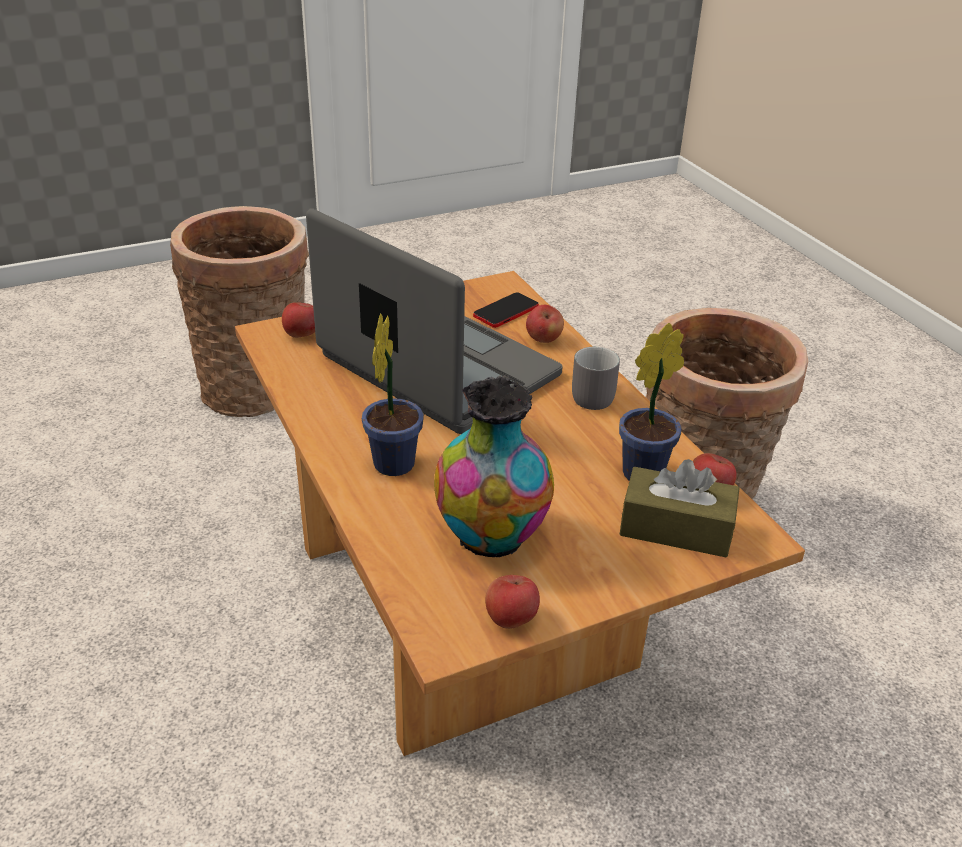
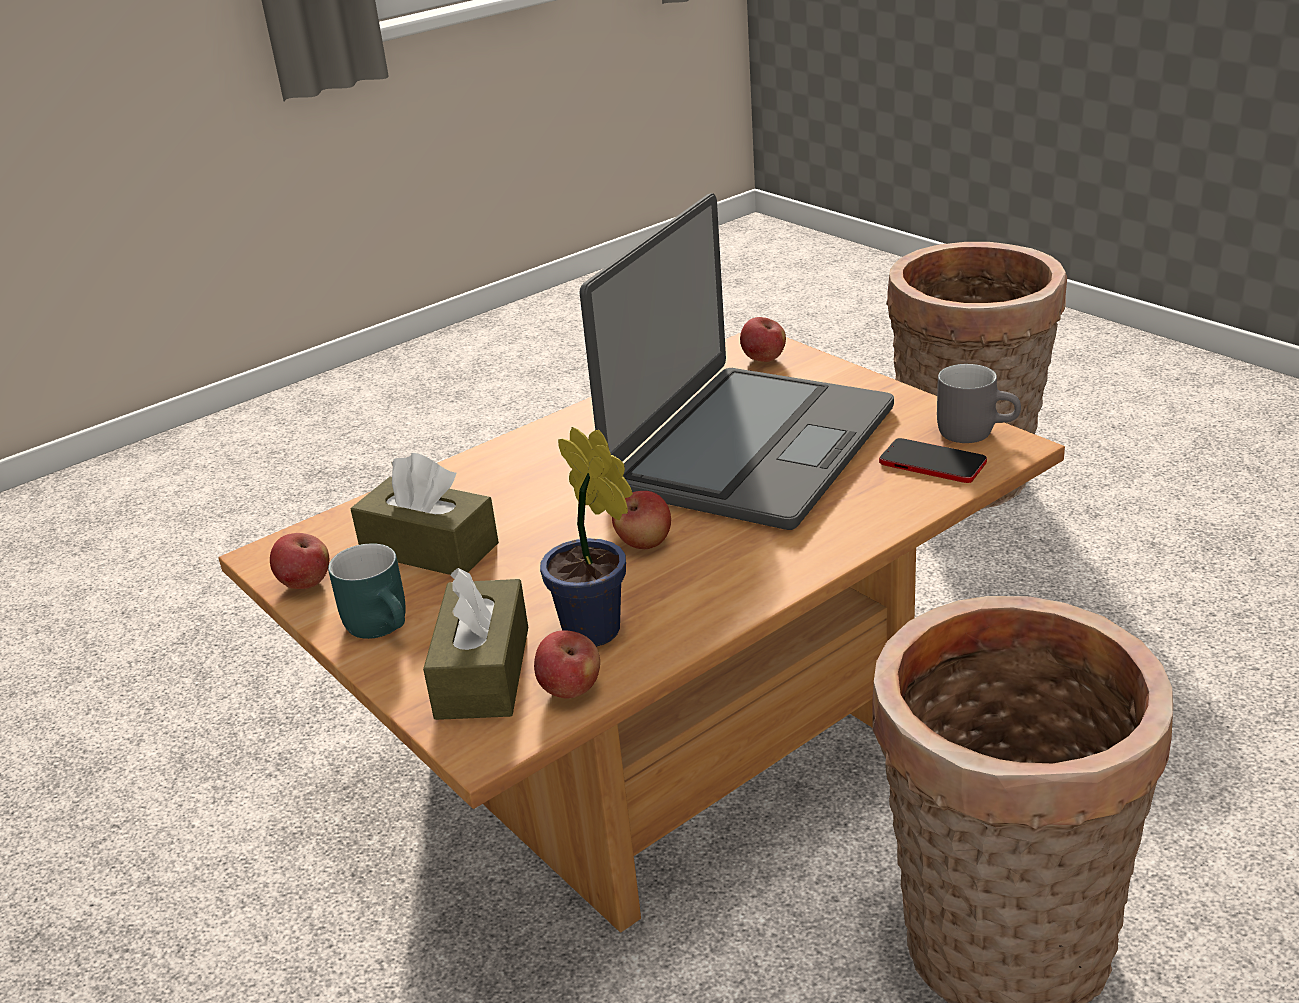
camera: 80 degrees right, 5 degrees down
potted plant [362,313,424,476] -> none
vase [434,375,554,557] -> brown tissue box [350,453,499,575]
apple [526,305,564,343] -> apple moved to [612,491,671,549]
grey mug [572,347,620,410] -> grey mug moved to [937,364,1021,443]
none -> turquoise mug [328,543,406,639]

